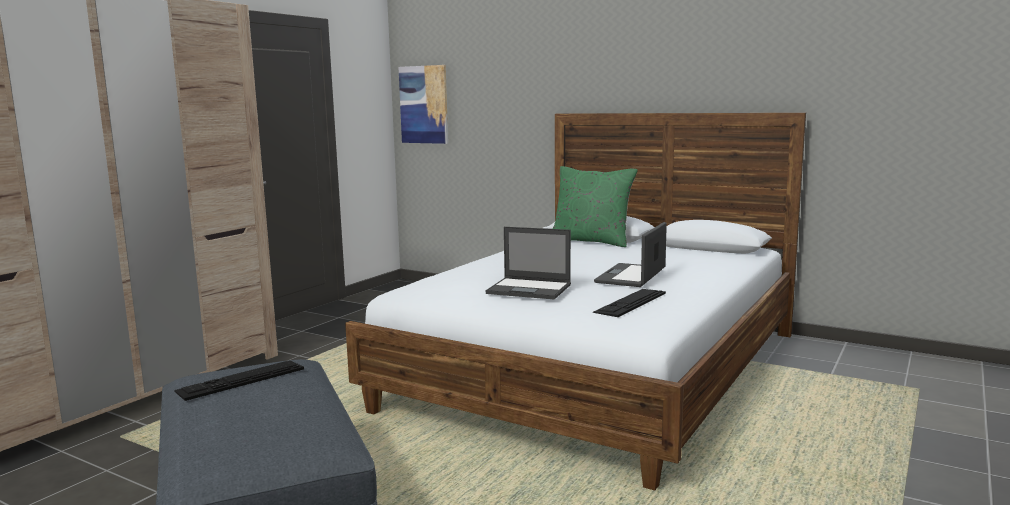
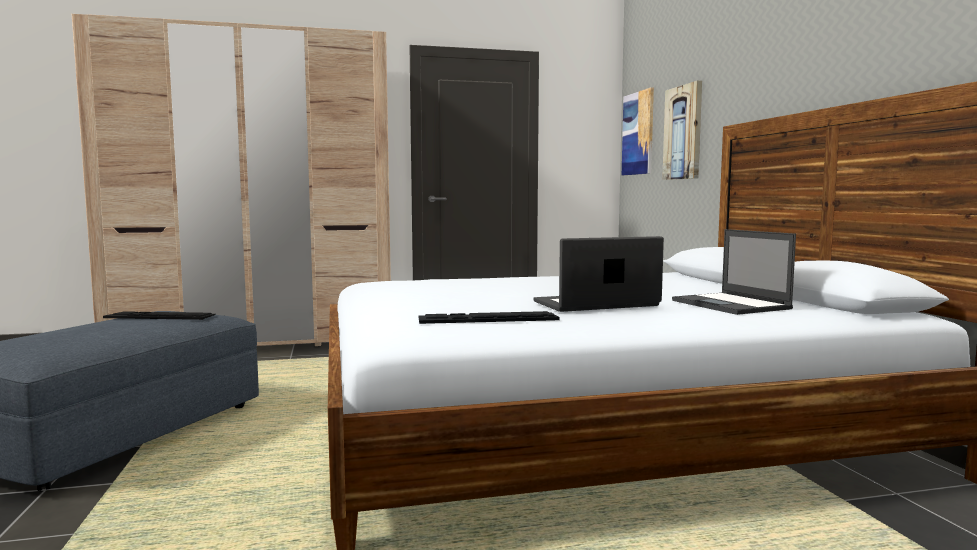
camera: 45 degrees right, 5 degrees down
laptop [485,227,571,299] -> laptop moved to [672,229,796,315]
green pillow [552,166,638,247] -> none
none -> picture [662,81,702,180]

